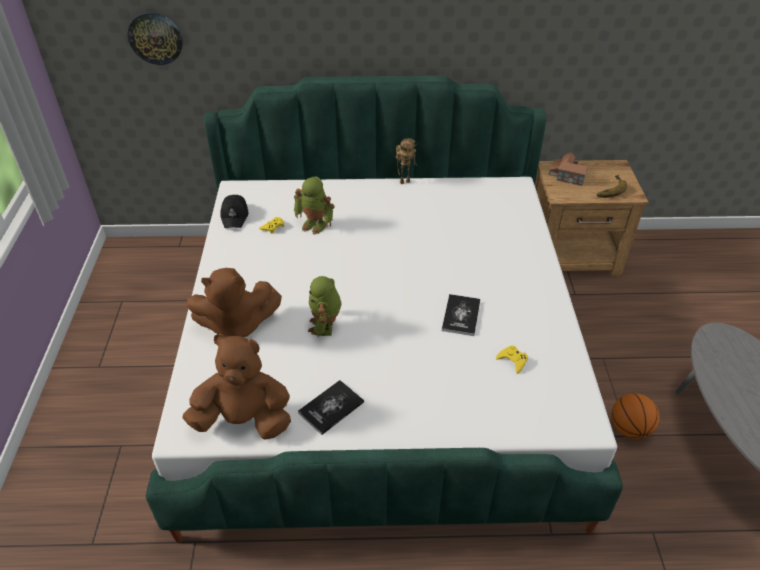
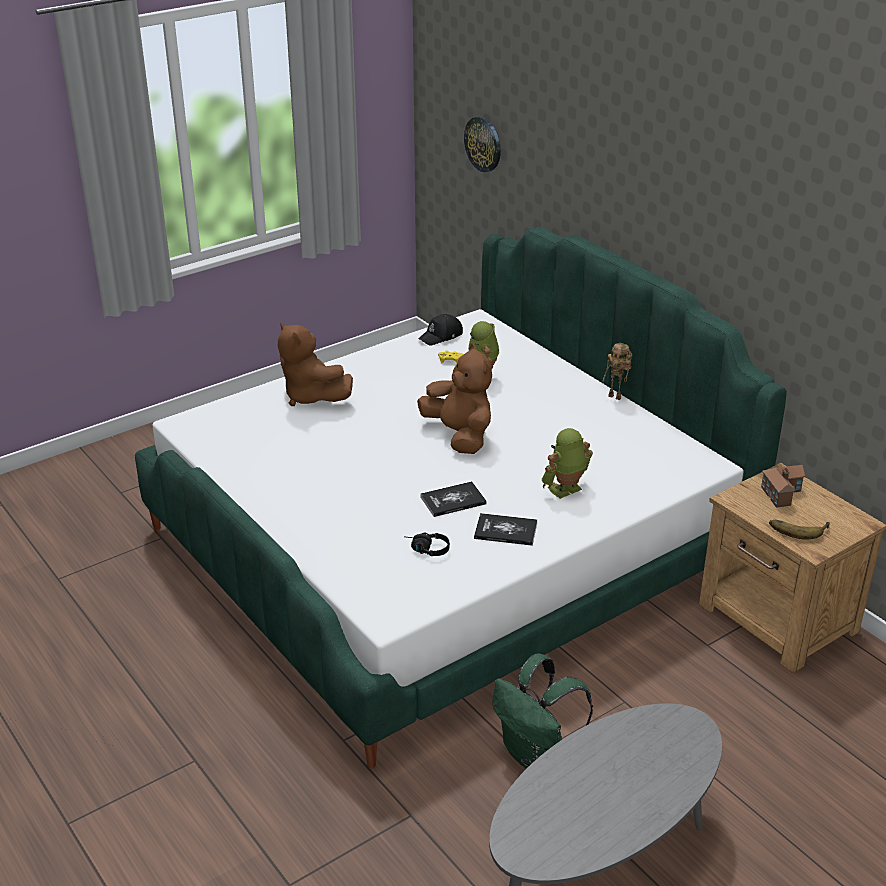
camera: 55 degrees right, 10 degrees down
brown plush toy [182,334,291,440] -> brown plush toy moved to [417,344,492,454]
book [298,380,364,435] -> book moved to [474,513,537,546]
toy robot [308,276,341,337] -> toy robot moved to [542,428,593,499]
yellow game controller [496,346,528,374] -> black headphones [407,533,450,556]
basketball [612,393,660,439] -> green backpack [492,653,593,769]

